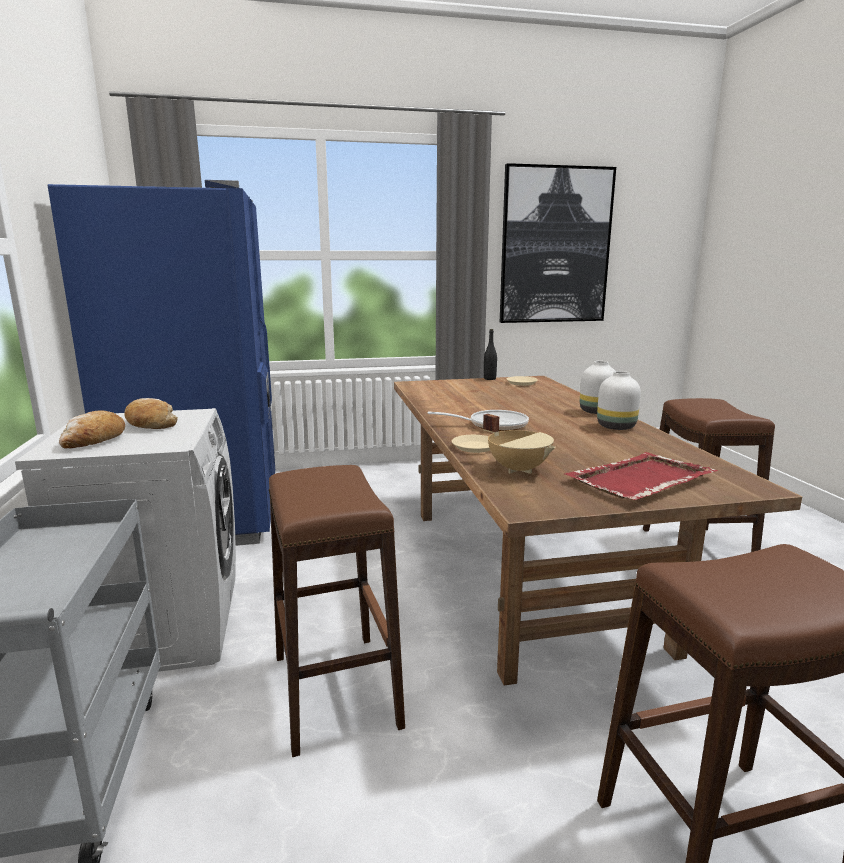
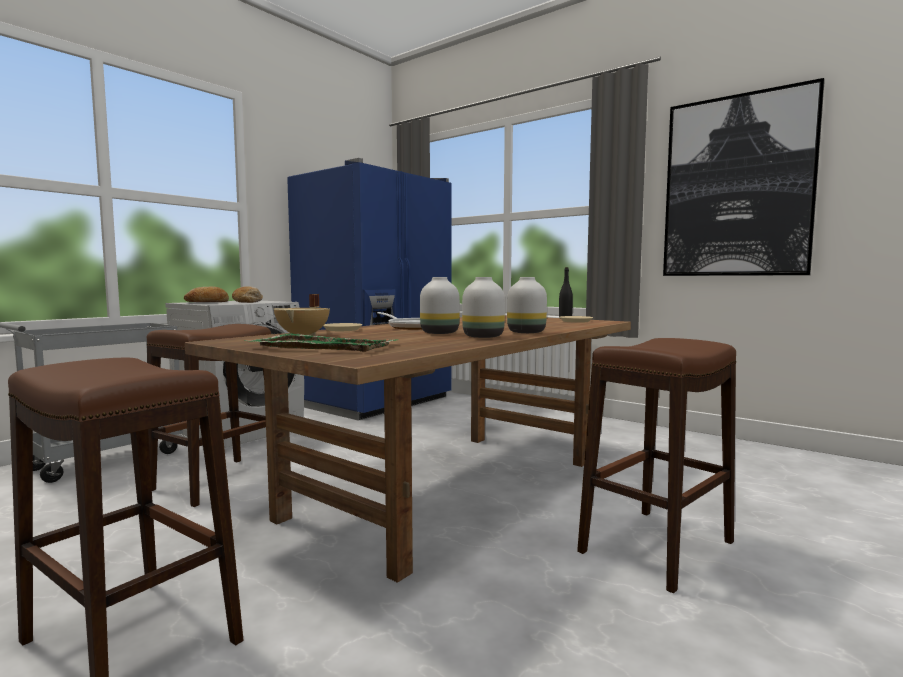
camera: 50 degrees right, 10 degrees down
red tray [564,452,718,500] -> green tray [244,334,396,352]
none -> white vase [420,277,460,334]

